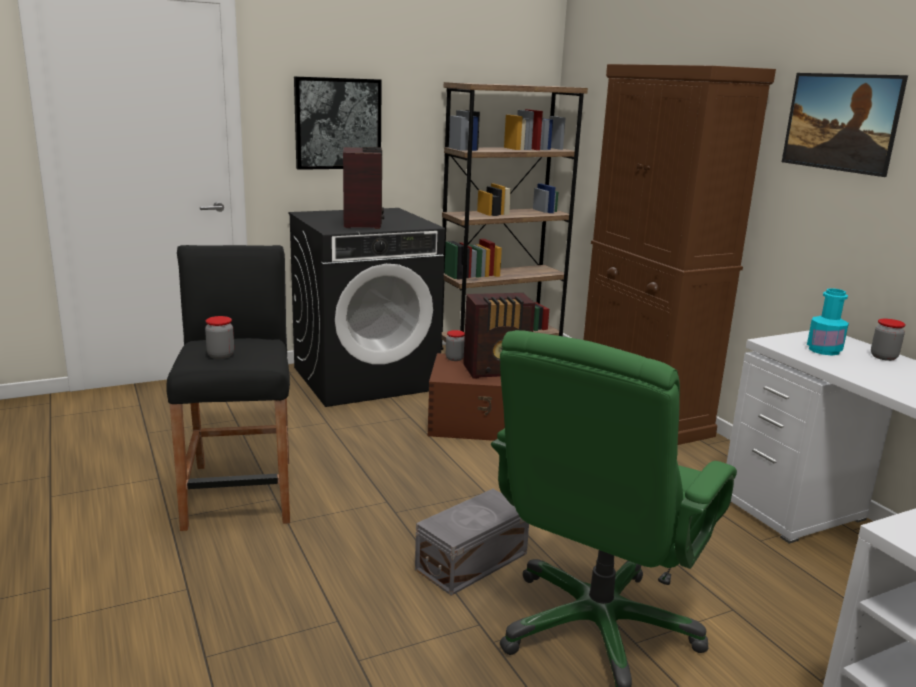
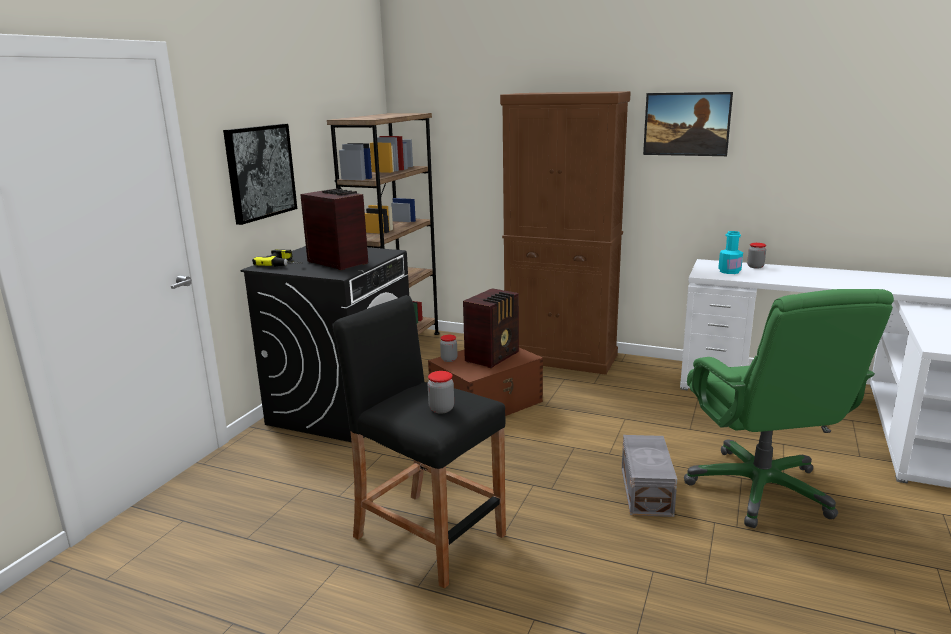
camera: 40 degrees left, 0 degrees up
none -> power drill [252,249,303,267]

